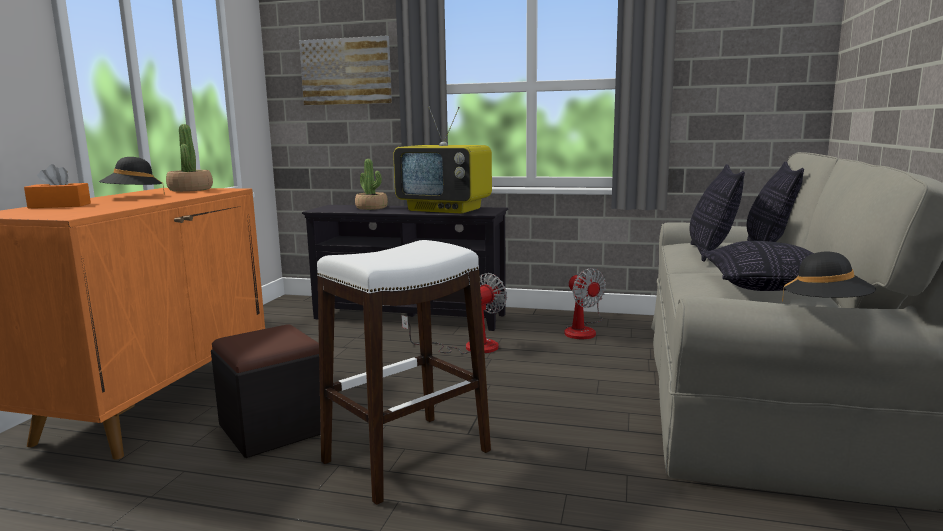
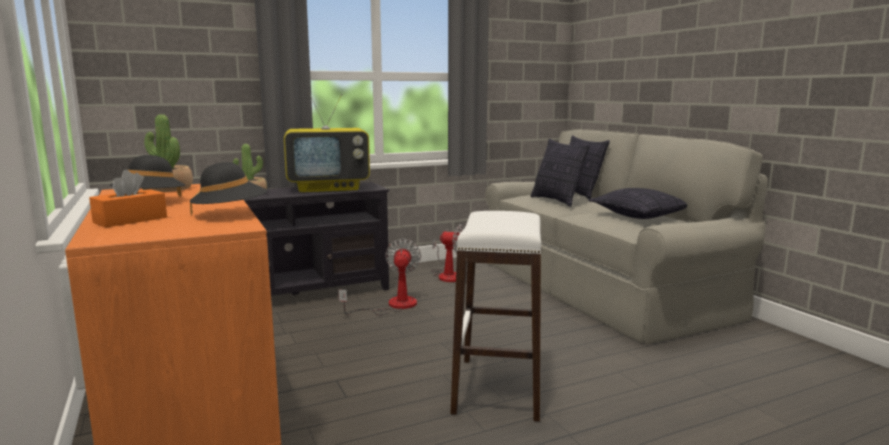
camera: 40 degrees left, 0 degrees up
black ottoman [211,324,321,458] -> none
picture [299,36,392,106] -> none
black hat [782,252,876,302] -> black hat moved to [190,162,267,216]

